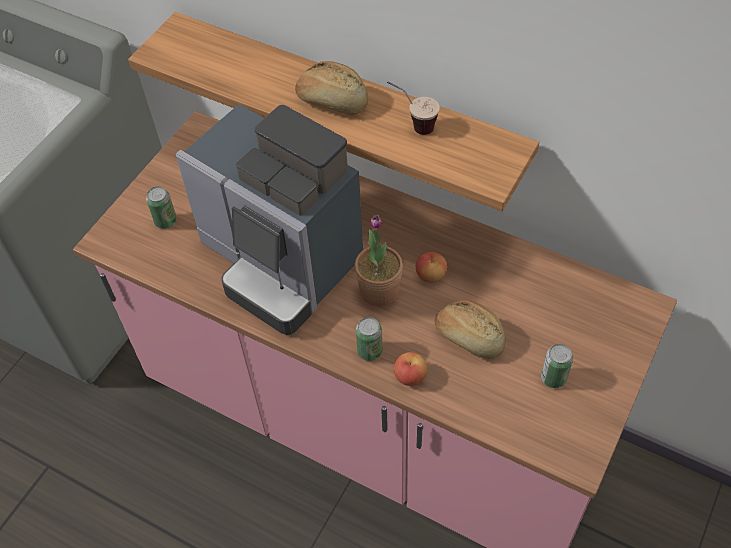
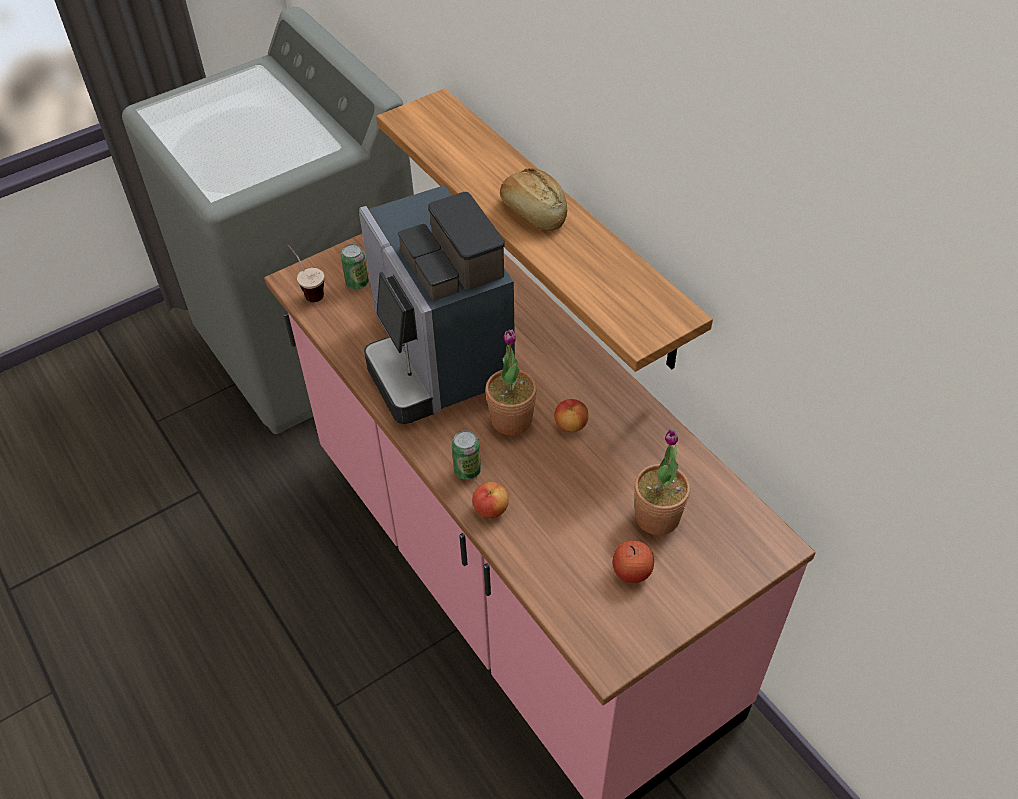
camera: 25 degrees right, 5 degrees down
cup [387,81,440,135] -> cup moved to [287,244,324,302]
bread [435,300,506,359] -> none
can [541,344,573,388] -> apple [613,540,654,583]
none -> potted plant [634,429,690,535]

